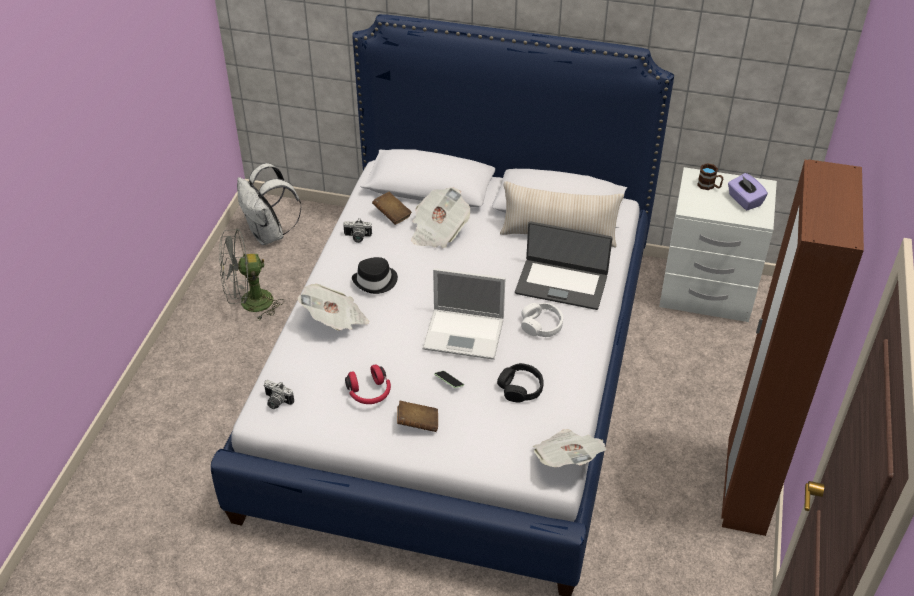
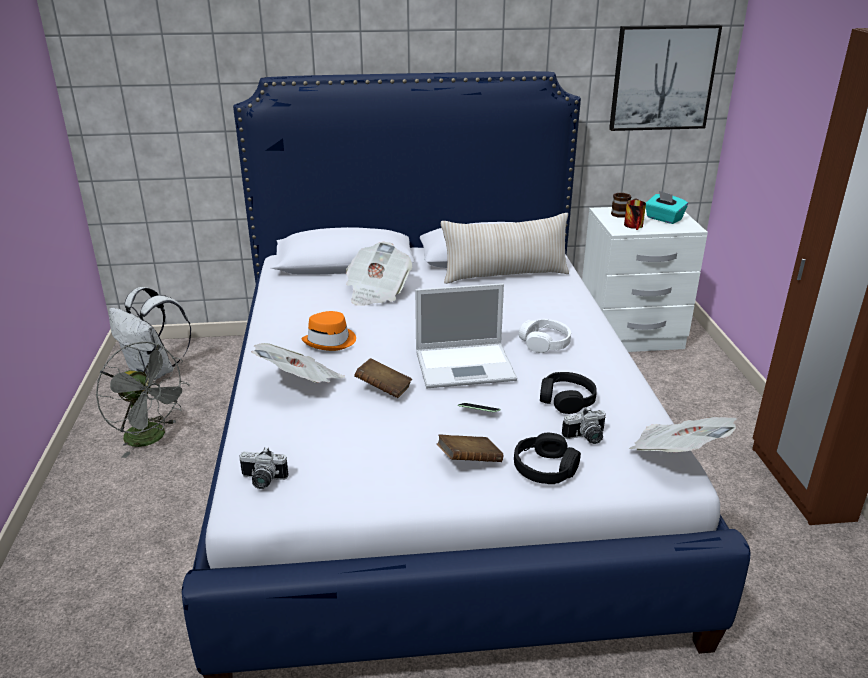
camera: 20 degrees left, 15 degrees down
grey fan [219,229,284,320] -> grey fan turned 105 degrees counterclockwise [96,342,189,458]
camera [343,218,372,243] -> camera moved to [562,407,606,444]
red headphones [345,364,391,404] -> none
black hat [352,257,398,294] -> orange hat [301,311,356,351]
brown book [372,192,412,225] -> brown book moved to [354,358,412,398]
laptop [515,221,612,310] -> none
purple tissue box [728,173,768,210] -> turquoise tissue box [646,191,688,224]
none -> black headphones [514,433,581,484]
none -> picture [609,25,722,131]
none -> mug [624,200,646,230]

